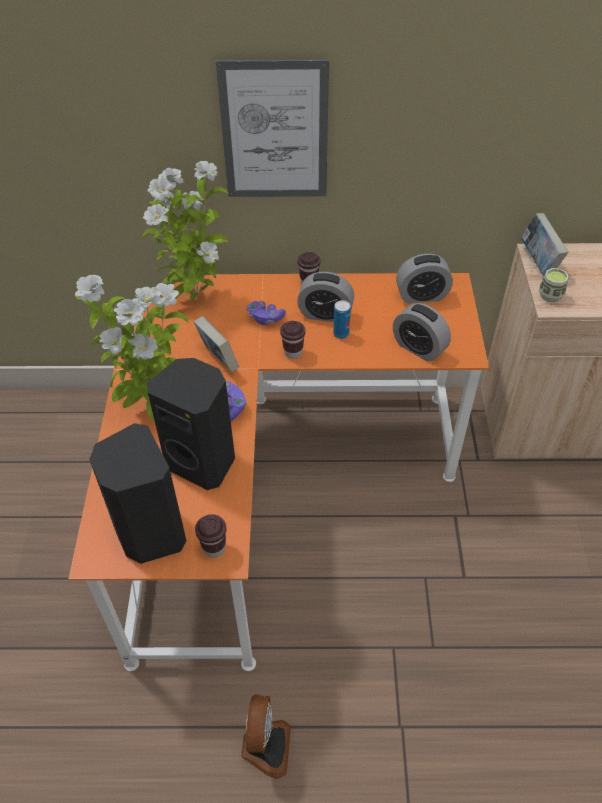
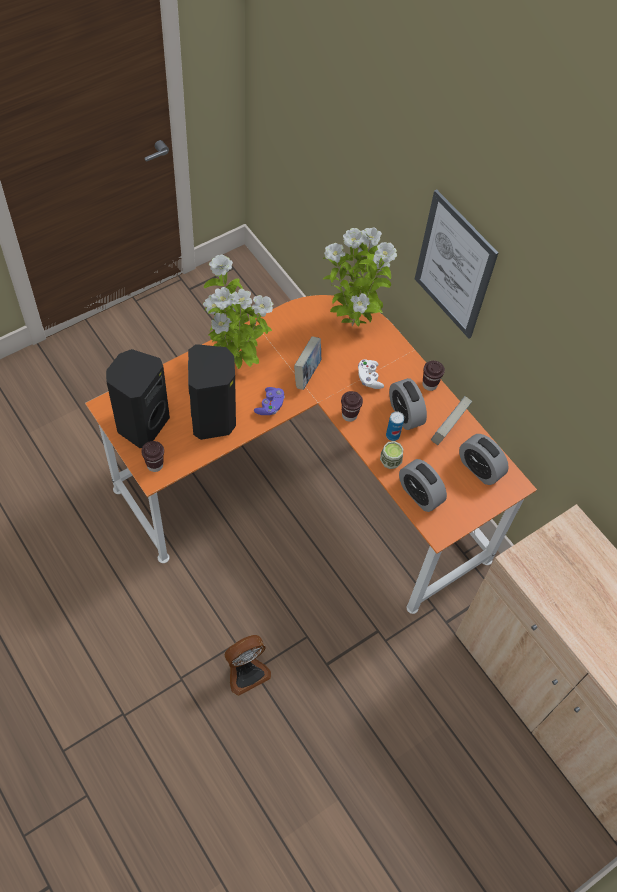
camera: 50 degrees right, 10 degrees up
fan [241,694,291,779] -> fan moved to [225,635,271,696]
purple game controller [247,301,286,325] -> white game controller [358,359,384,389]
alarm clock [393,303,451,362] -> alarm clock turned 45 degrees counterclockwise [399,459,447,512]
book [521,213,568,276] -> book moved to [431,396,472,445]
cup [539,268,569,302] -> cup moved to [380,441,403,469]

